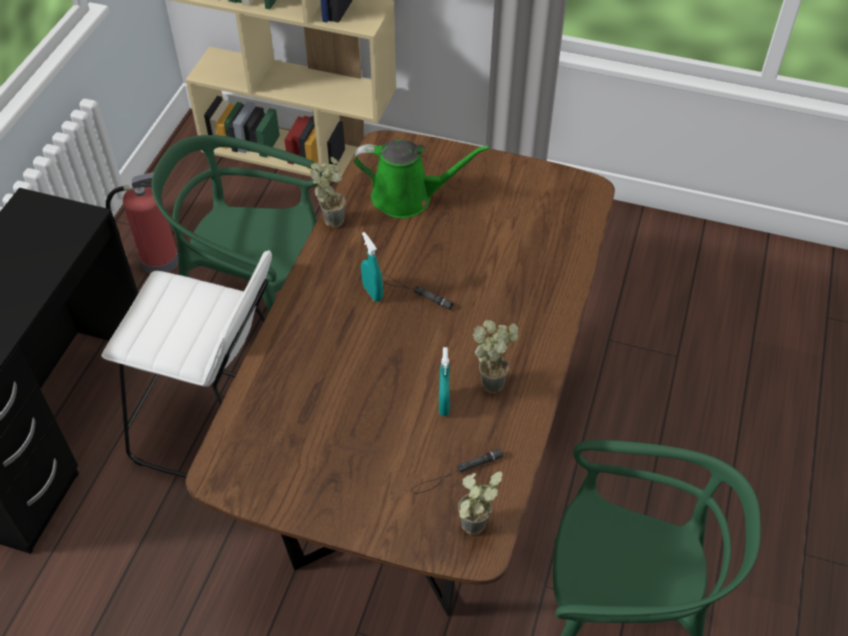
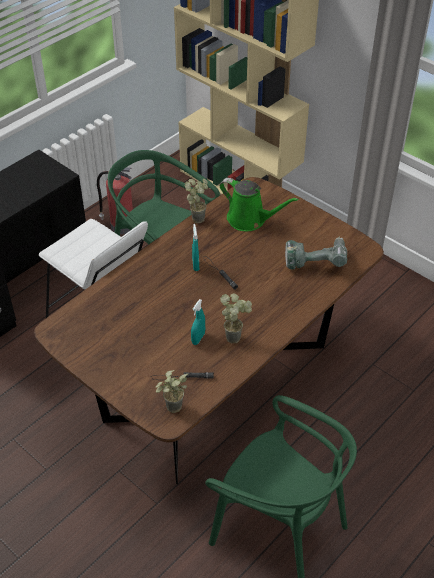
camera: 25 degrees right, 5 degrees down
none -> power drill [285,236,347,269]

